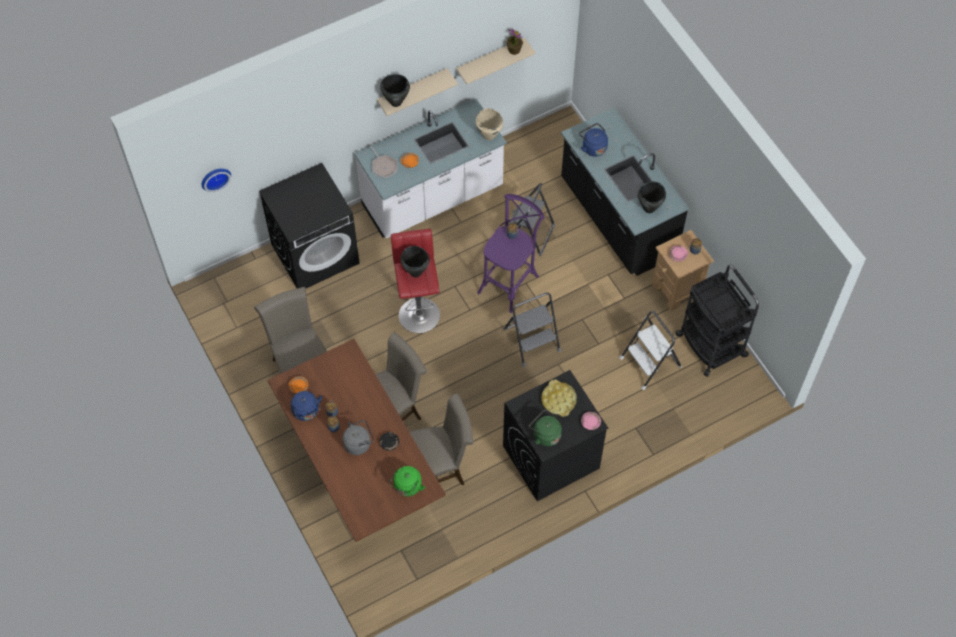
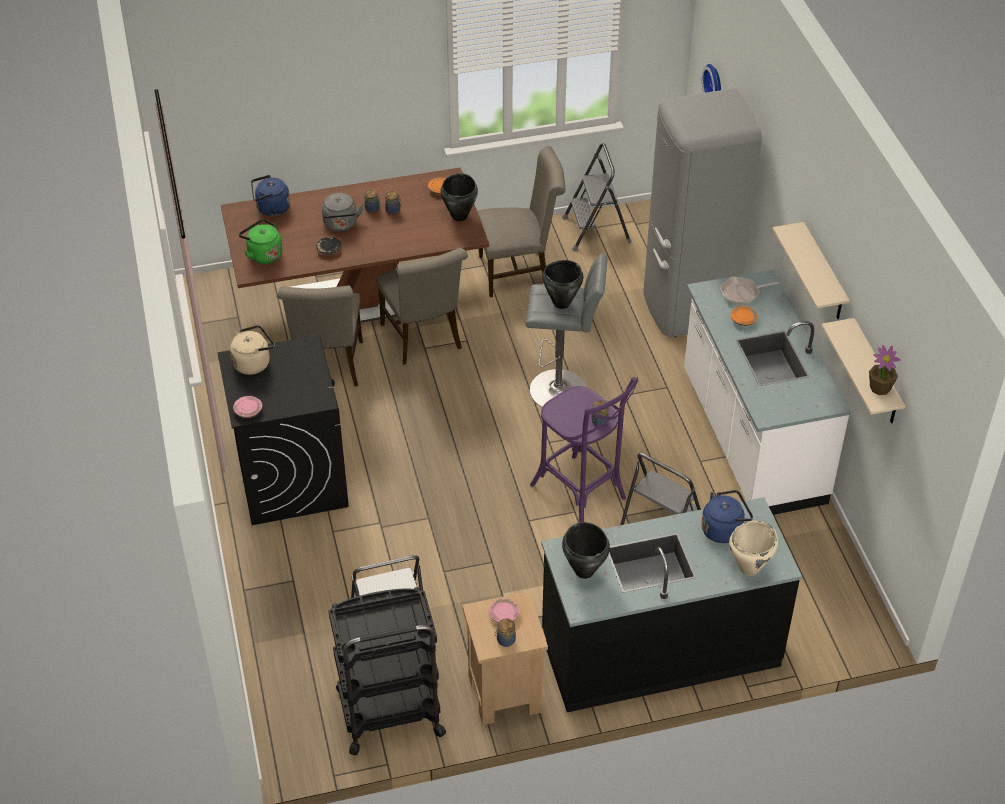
camera: 105 degrees right, 15 degrees down
black washing machine [259,163,360,289] -> grey fridge [643,88,762,338]
blue kettle [291,391,322,421] -> blue kettle moved to [251,175,290,216]
black cooking pot [380,74,410,107] -> black cooking pot moved to [440,173,478,221]
red stool [391,229,440,333] -> grey stool [525,254,608,407]
beige cooking pot [476,108,503,140] -> beige cooking pot moved to [729,521,778,576]
grey step ladder [503,292,562,367] -> grey step ladder moved to [562,143,631,251]
green kettle [529,409,562,446] -> beige kettle [230,325,275,375]
yellow tray [541,379,577,417] -> none

